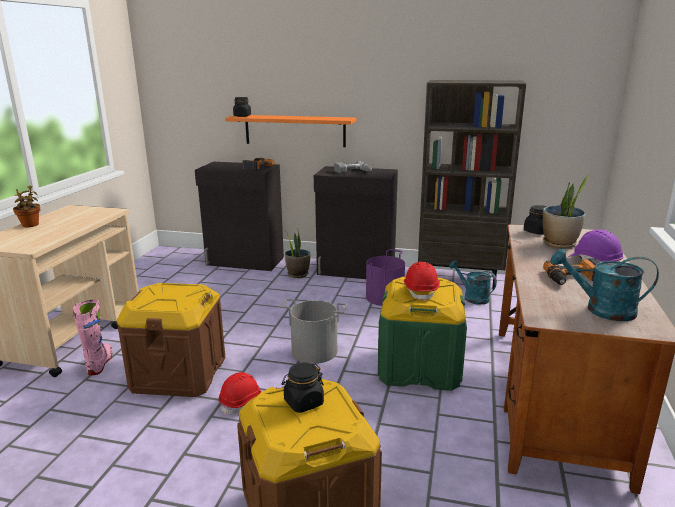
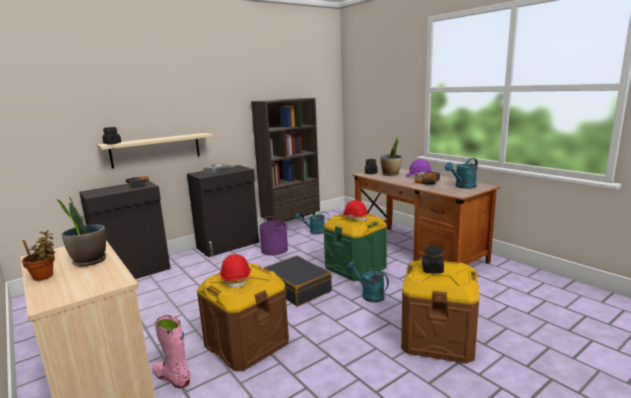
camera: 50 degrees left, 5 degrees down
red hard hat [219,372,261,415] -> red hard hat moved to [220,254,251,289]
orange shelf [225,115,357,147] -> beige shelf [97,133,213,169]
grey bucket [280,299,347,364] -> black suitcase [263,256,332,306]
potted plant [285,231,311,278] -> potted plant moved to [56,196,106,267]
none -> turquoise watering can [347,261,389,303]

